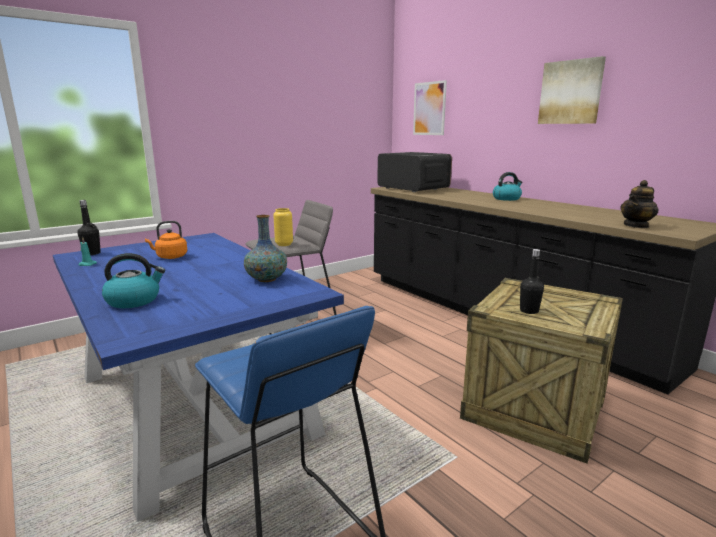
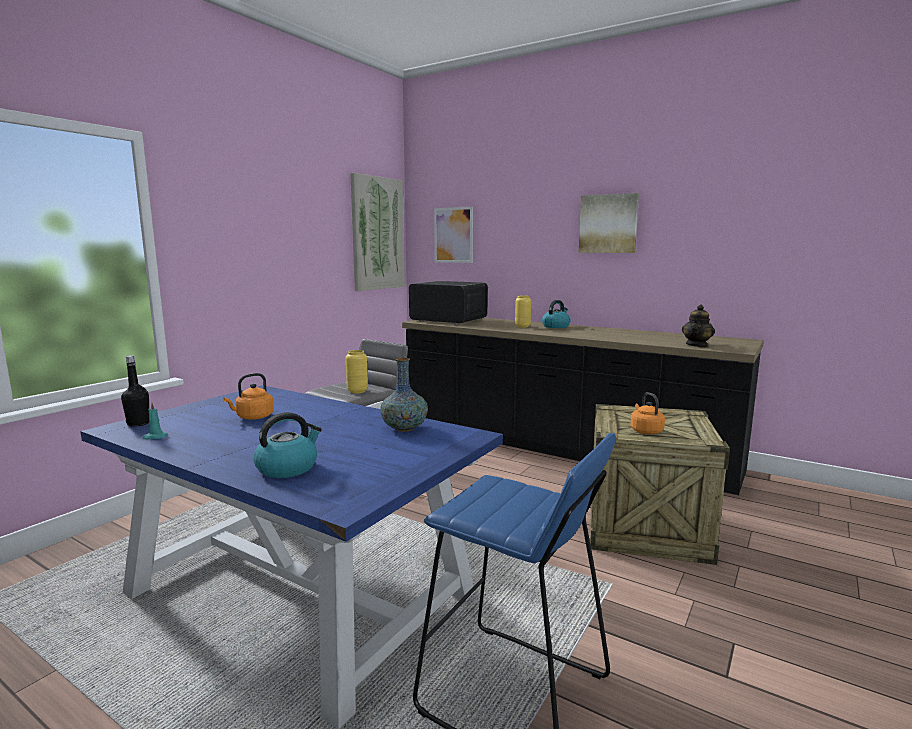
camera: 20 degrees left, 5 degrees down
black bottle [520,249,544,314] -> orange kettle [630,392,665,434]
none -> picture [350,173,405,291]
none -> yellow vase [515,296,531,328]

